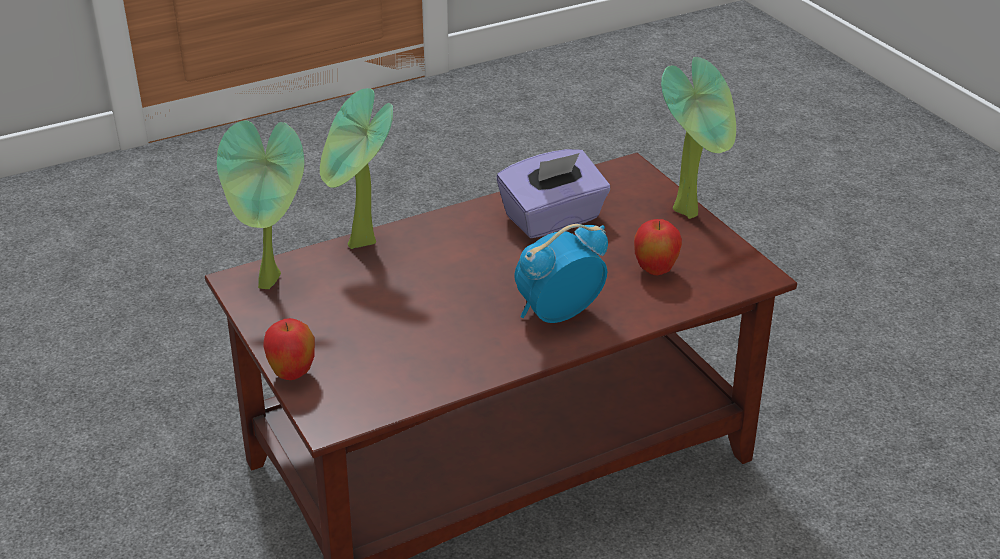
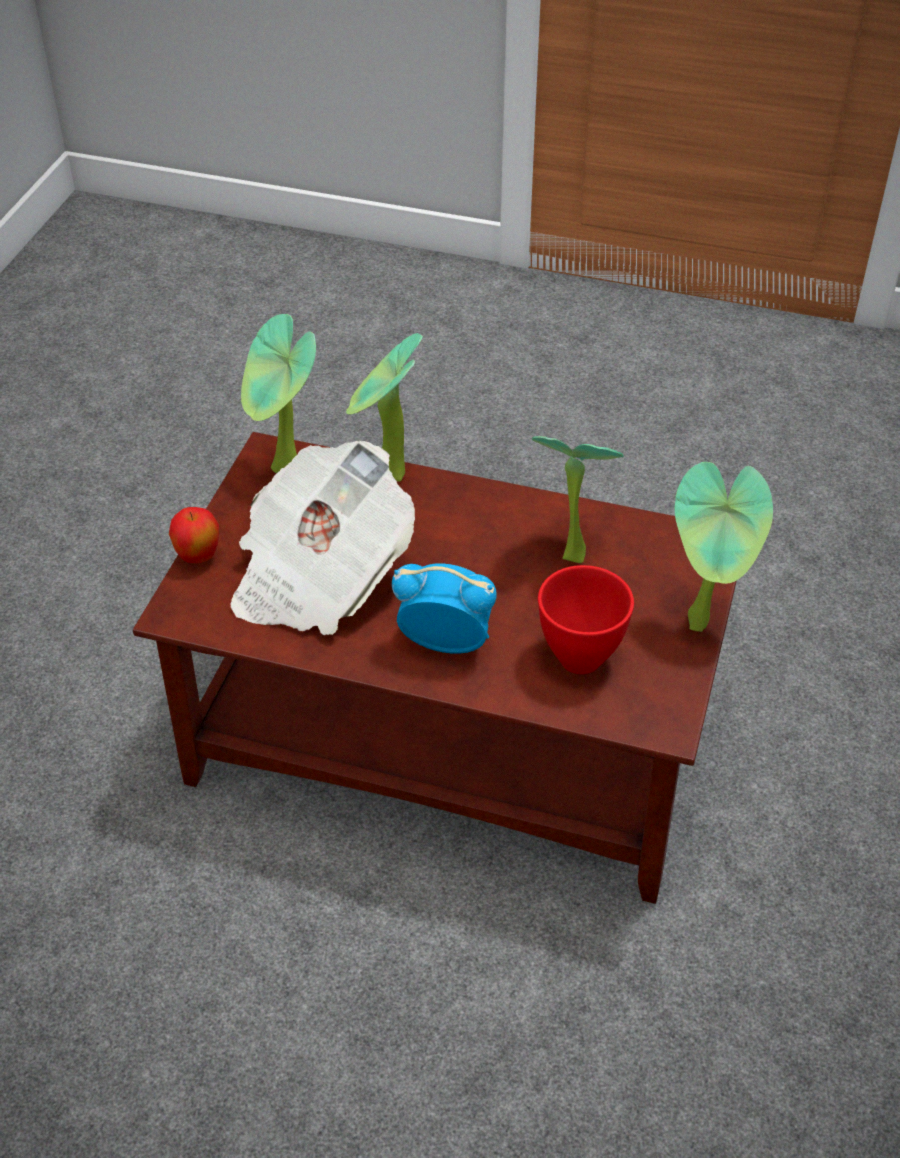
camera: 45 degrees right, 10 degrees up
purple tissue box [497,149,610,238] -> potted plant [532,436,624,563]
apple [634,219,682,275] -> red bowl [538,565,634,674]
none -> newspaper [230,441,415,635]

